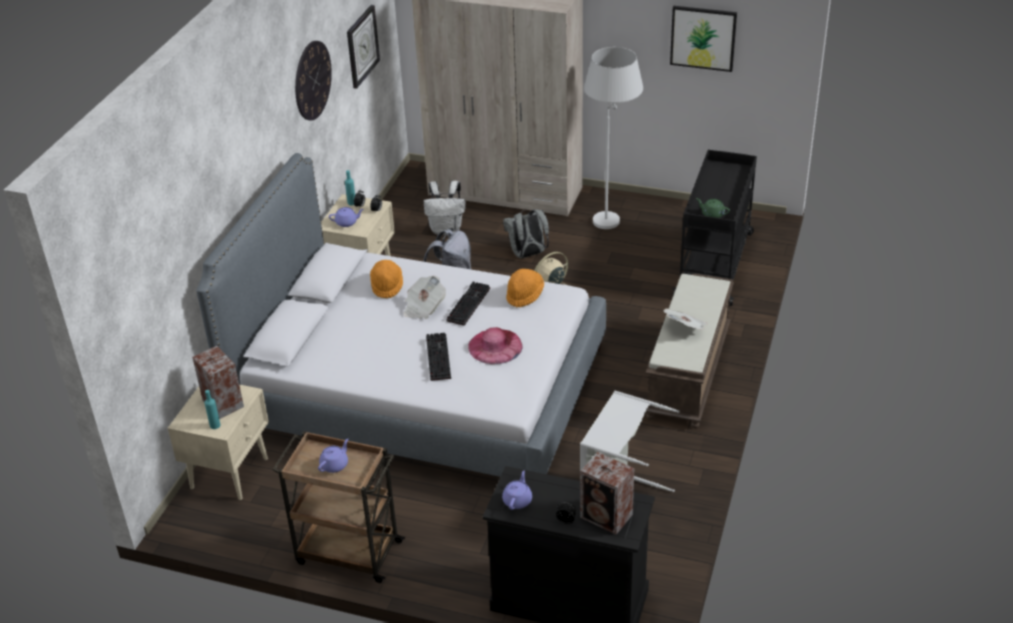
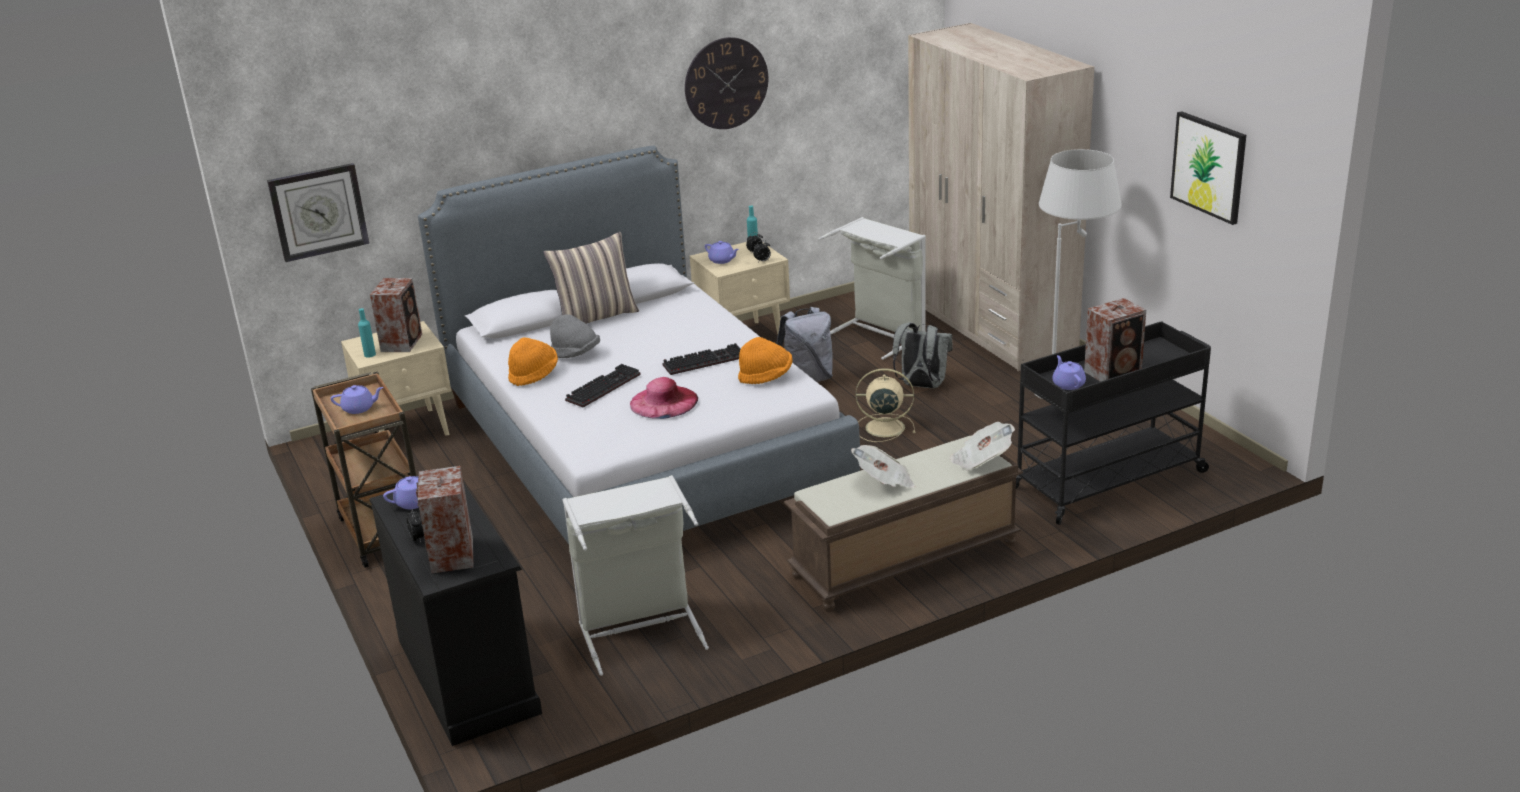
camera: 45 degrees right, 10 degrees down
wall clock [347,5,380,89] -> wall clock moved to [267,163,369,262]
orange hat [370,260,403,298] -> orange hat moved to [508,337,558,386]
newspaper [403,276,446,319] -> newspaper moved to [949,422,1015,471]
white backpack [424,180,466,235] -> grey laundry basket [818,217,926,360]
green teapot [696,198,730,218] -> purple teapot [1052,355,1086,390]
none -> pillow [543,232,639,324]
none -> grey hat [550,314,600,358]
none -> speaker [1084,298,1146,382]

